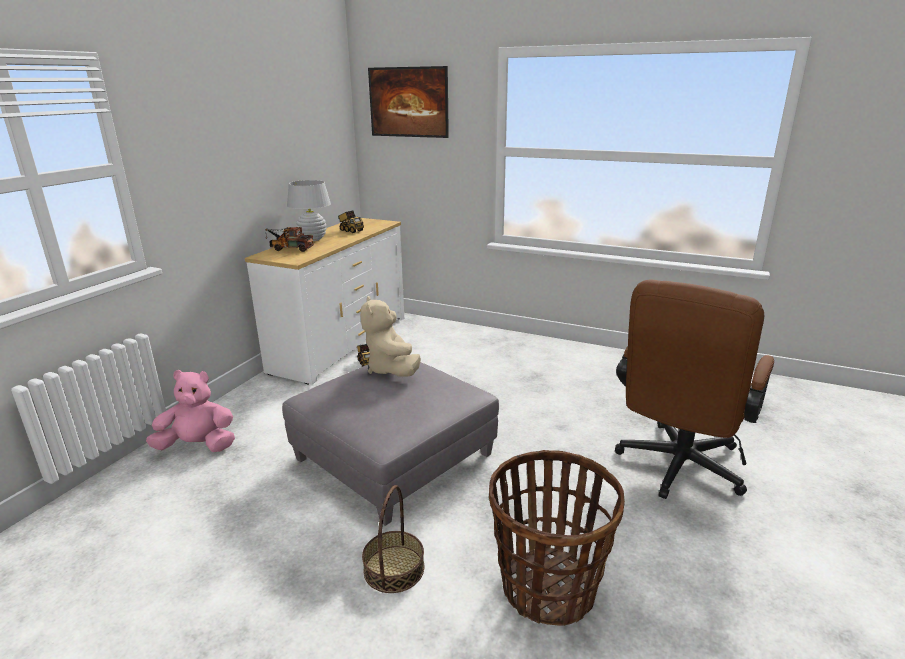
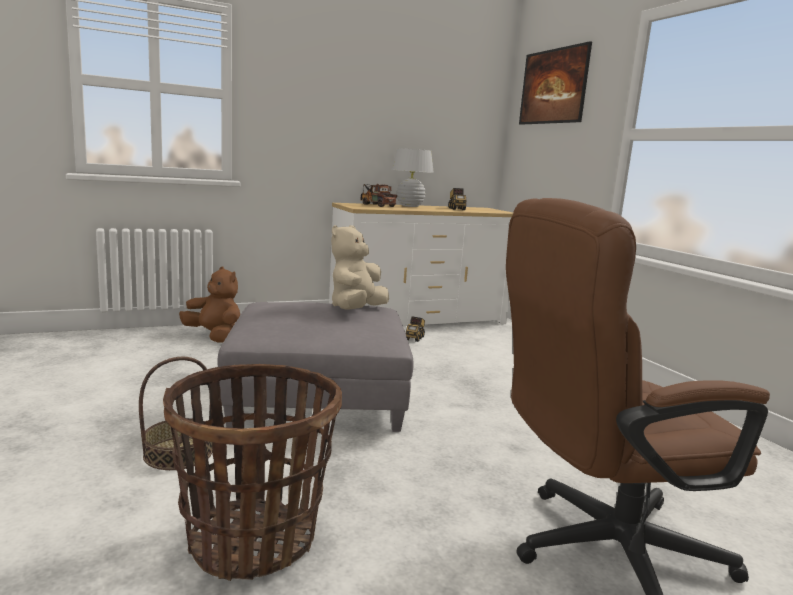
camera: 40 degrees right, 10 degrees down
pink plush toy [146,370,235,452] -> brown plush toy [179,267,240,342]

